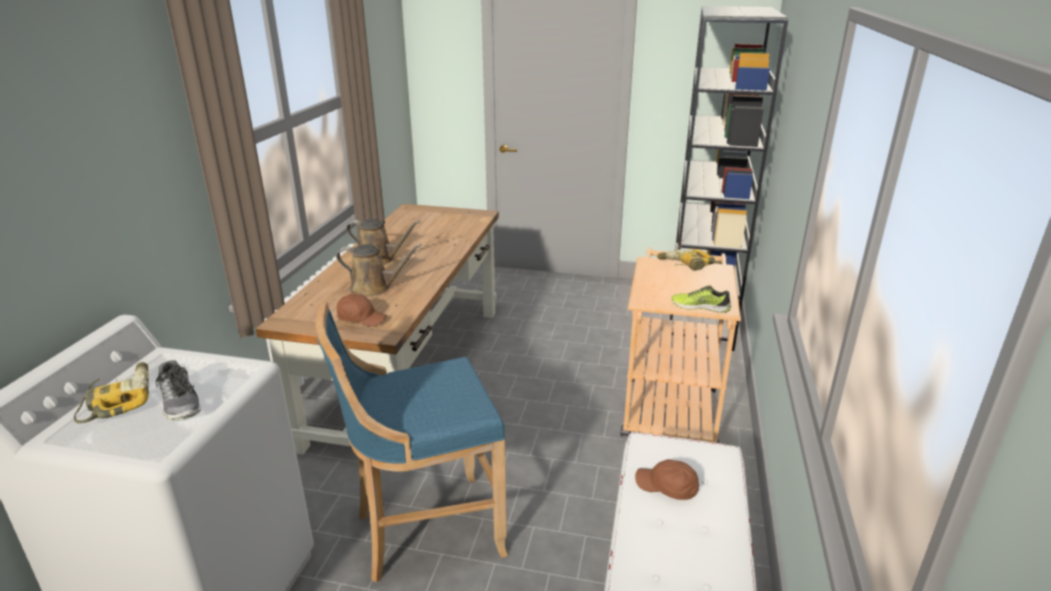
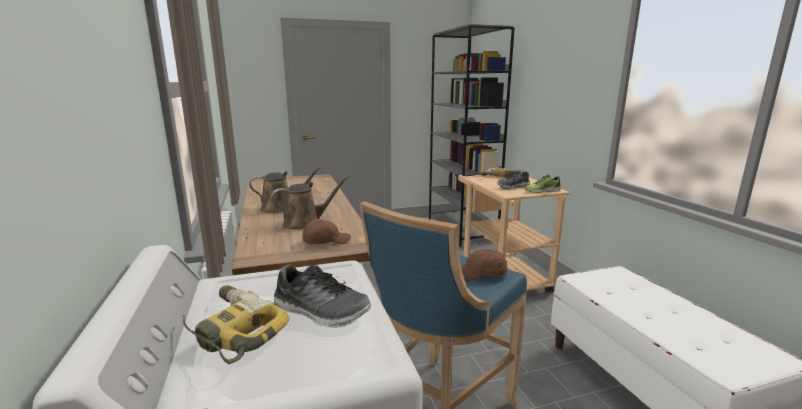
camera: 30 degrees left, 10 degrees down
brown cap [635,459,699,500] -> brown cap moved to [461,249,508,281]
none -> shoe [497,171,530,190]

